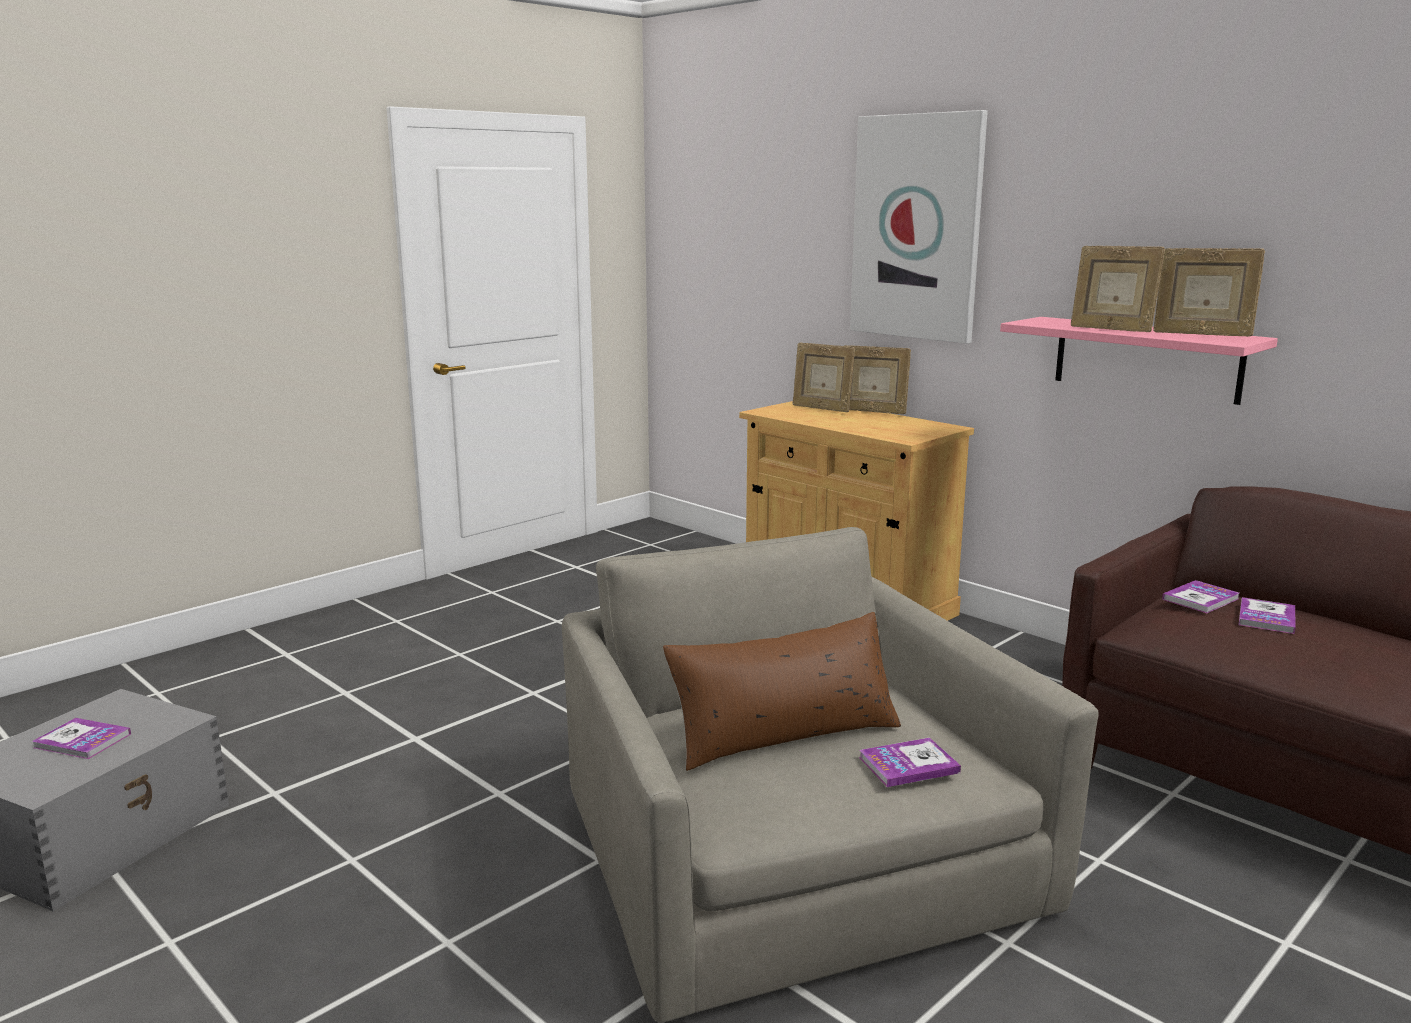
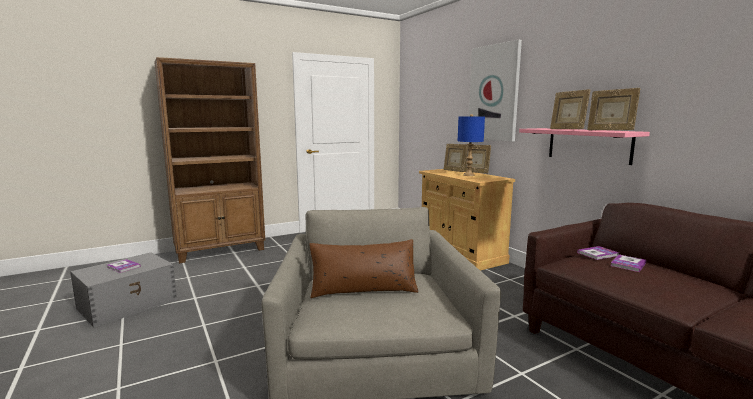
camera: 15 degrees right, 5 degrees down
book [859,737,961,787] -> none
none -> brown bookcase [154,57,265,263]
none -> blue table lamp [458,114,485,176]

